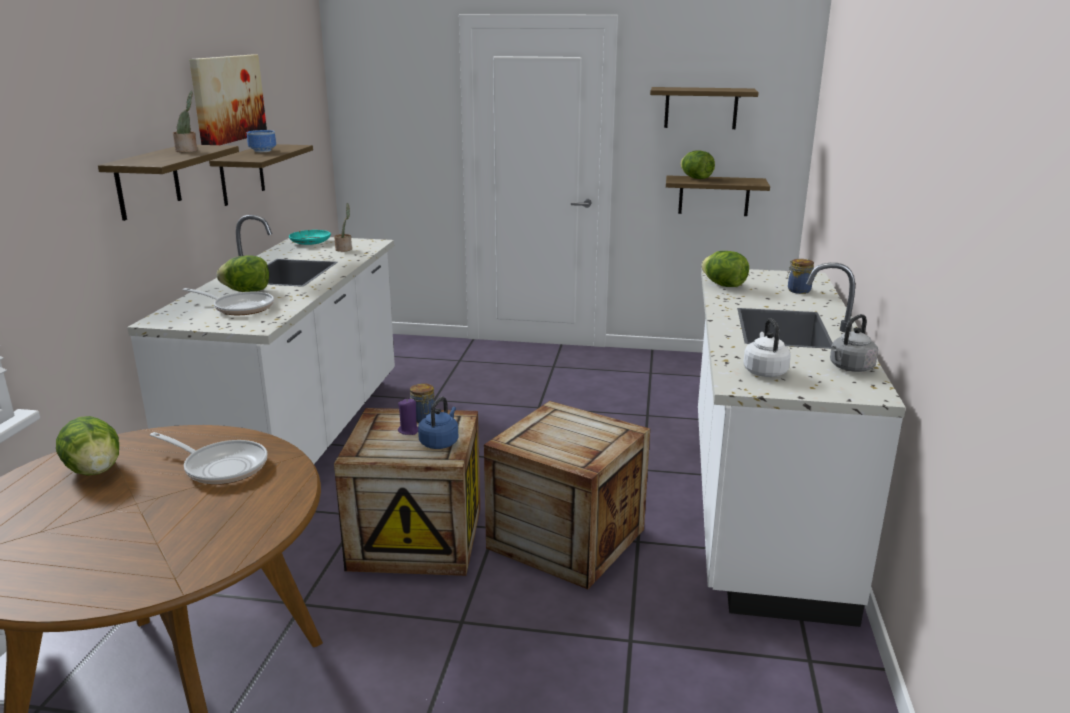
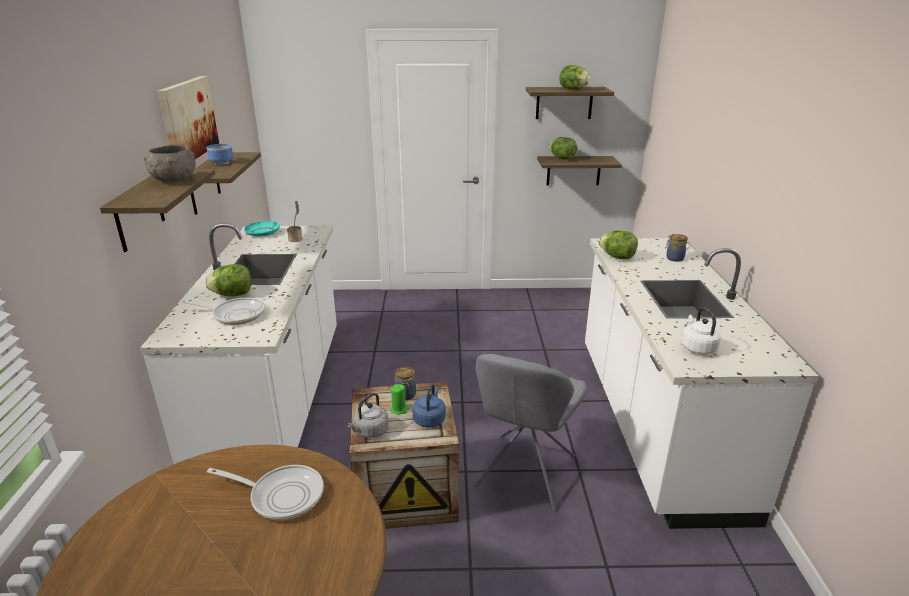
camera: 10 degrees left, 5 degrees up
lettuce [56,416,119,476] -> lettuce moved to [559,65,591,90]
potted plant [173,91,197,152] -> grey bowl [144,145,196,182]
purple candle [398,398,418,435] -> green candle [390,384,409,414]
crate [484,401,650,589] -> grey chair [474,354,587,512]
grey kettle [830,314,878,372] -> grey kettle moved to [347,393,388,438]

